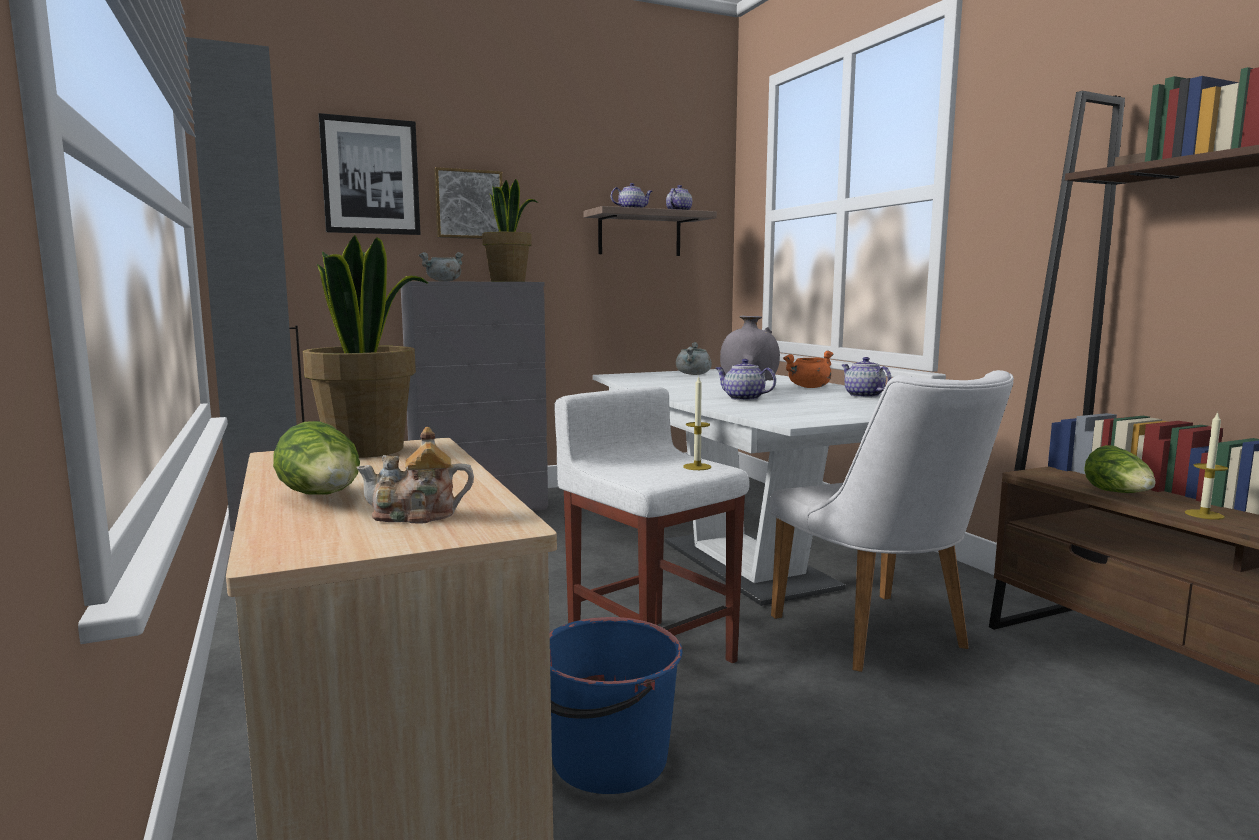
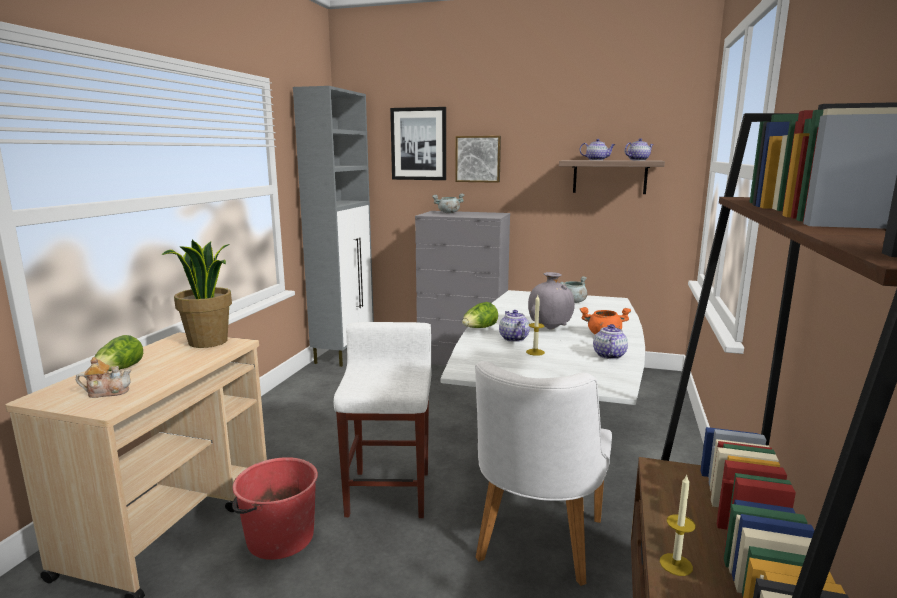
camera: 40 degrees right, 5 degrees up
teapot [356,427,474,524] -> teapot turned 135 degrees clockwise [76,357,132,398]
potted plant [482,179,538,282] -> none
blue bucket [550,617,682,794] -> red bucket [232,457,318,560]
candle [683,377,711,470] -> candle moved to [526,295,545,356]
lettuce [1084,445,1156,493] -> lettuce moved to [462,302,498,328]

